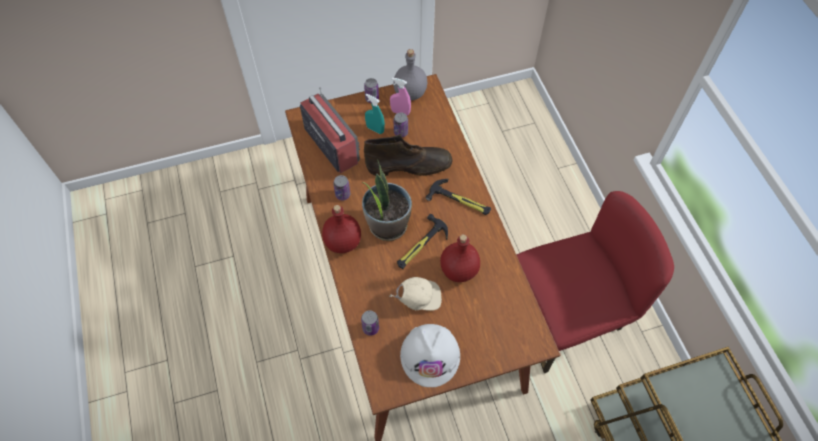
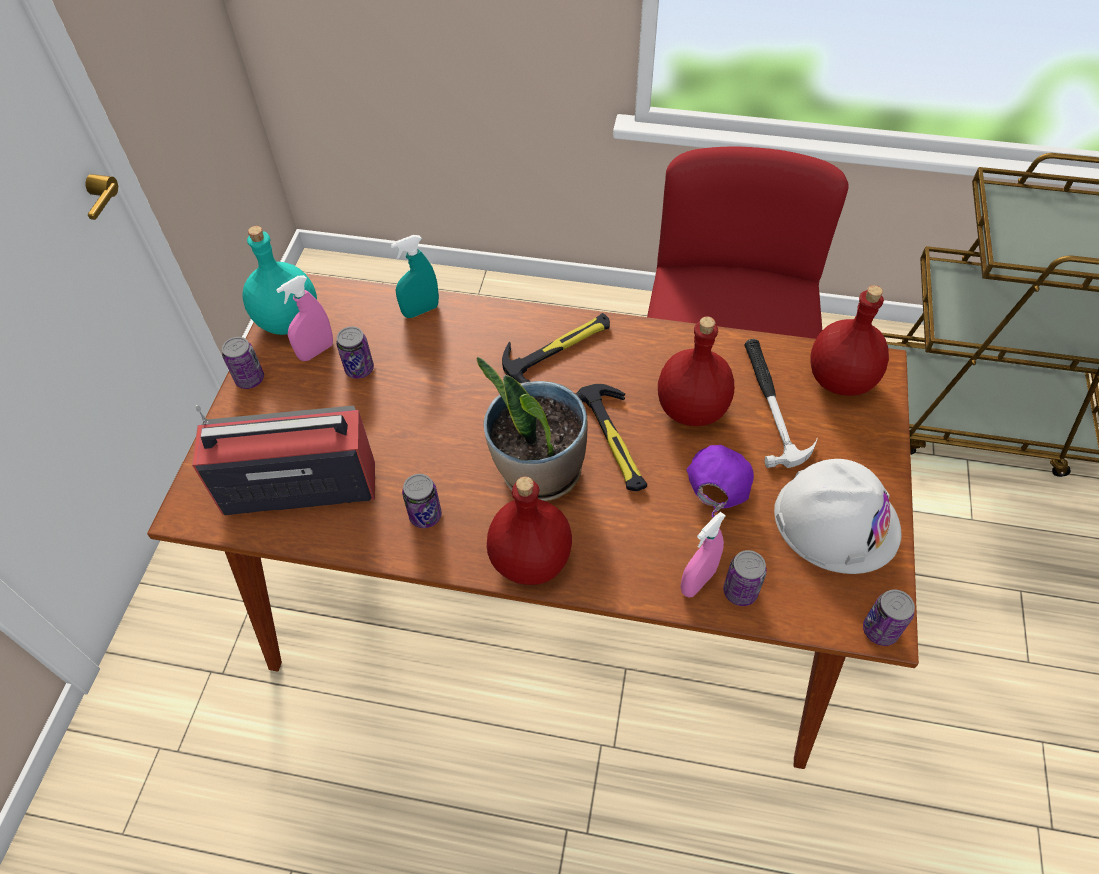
camera: 60 degrees left, 5 degrees down
brown boot [364,134,452,176] -> none
turquoise spray bottle [365,94,385,134] -> turquoise spray bottle moved to [391,235,439,318]
beige cap [389,277,442,311] -> purple cap [687,445,754,517]
grey bottle [393,49,427,100] -> turquoise bottle [243,226,317,335]
none -> pink spray bottle [680,512,726,597]
none -> hammer [744,339,818,468]
none -> red bottle [811,285,889,396]
none -> can [863,589,915,646]

